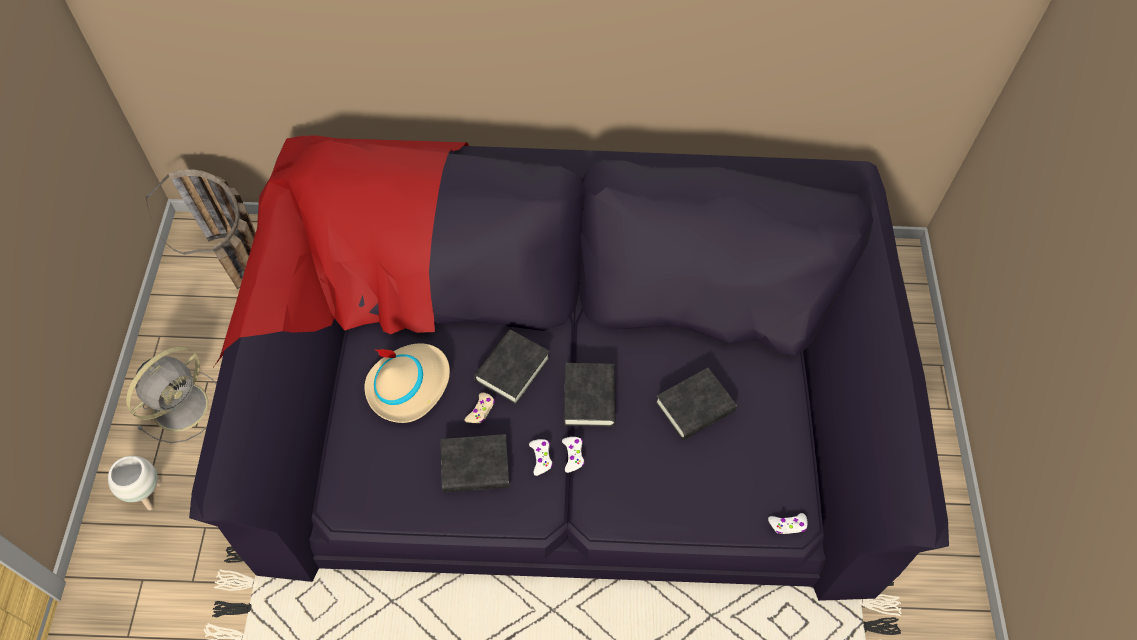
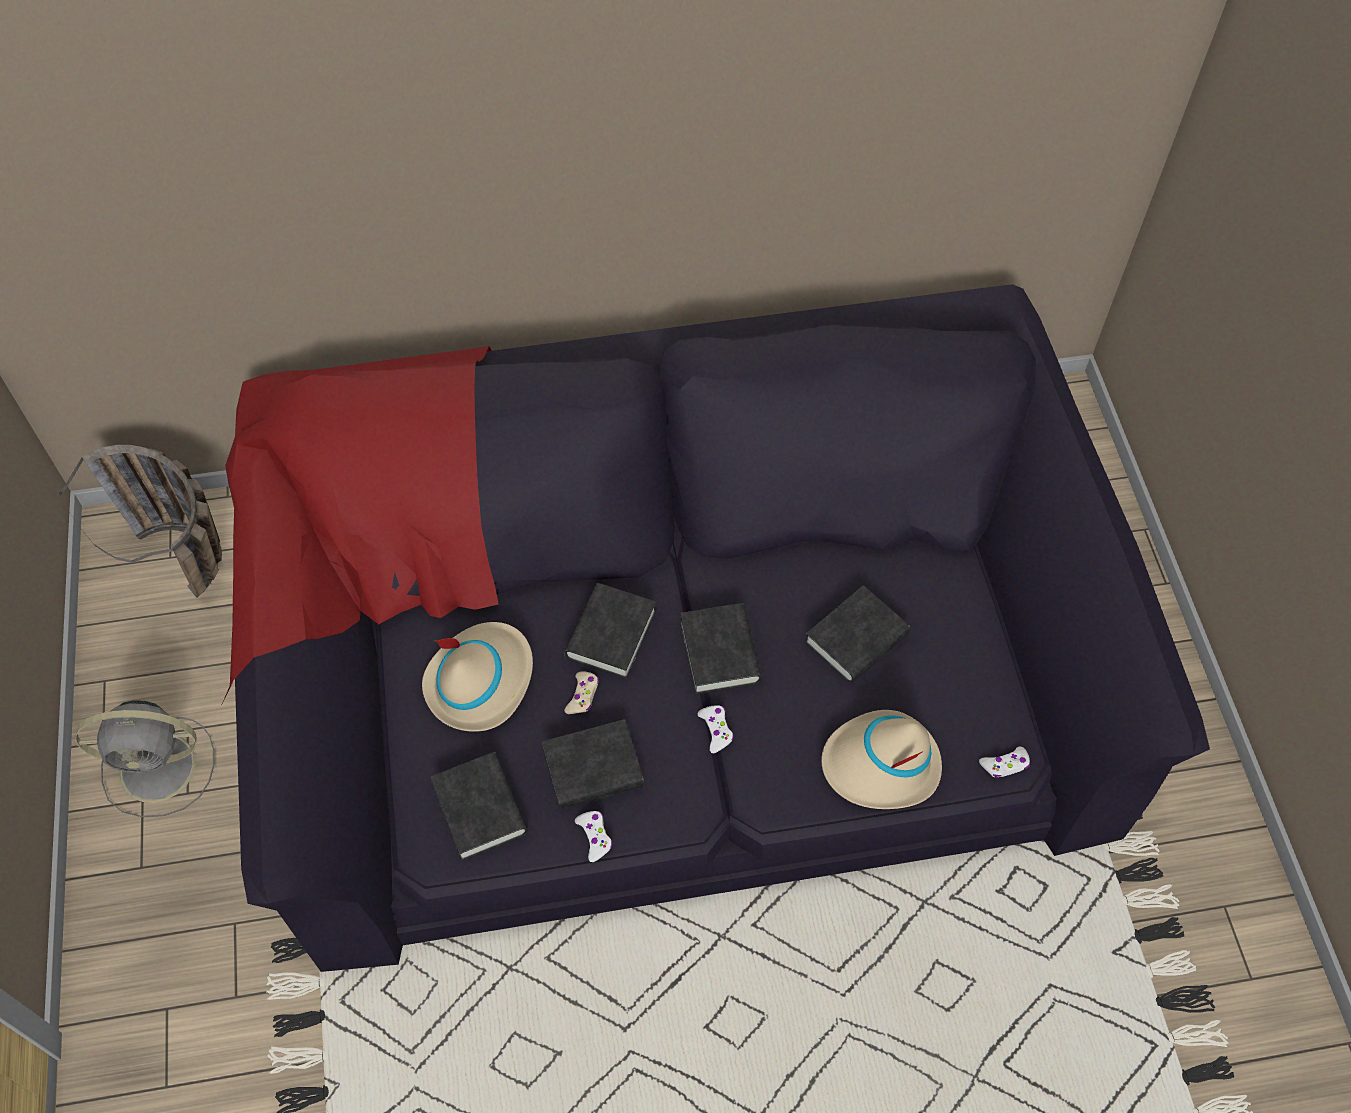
camera: 10 degrees left, 0 degrees up
white planter [108,456,162,510] -> none
grey fan [126,347,216,443] -> grey fan turned 60 degrees clockwise [75,700,214,817]
white game controller [529,439,553,476] -> white game controller moved to [575,811,613,862]
none -> black book [430,752,528,861]
none -> beige hat [821,710,942,809]

